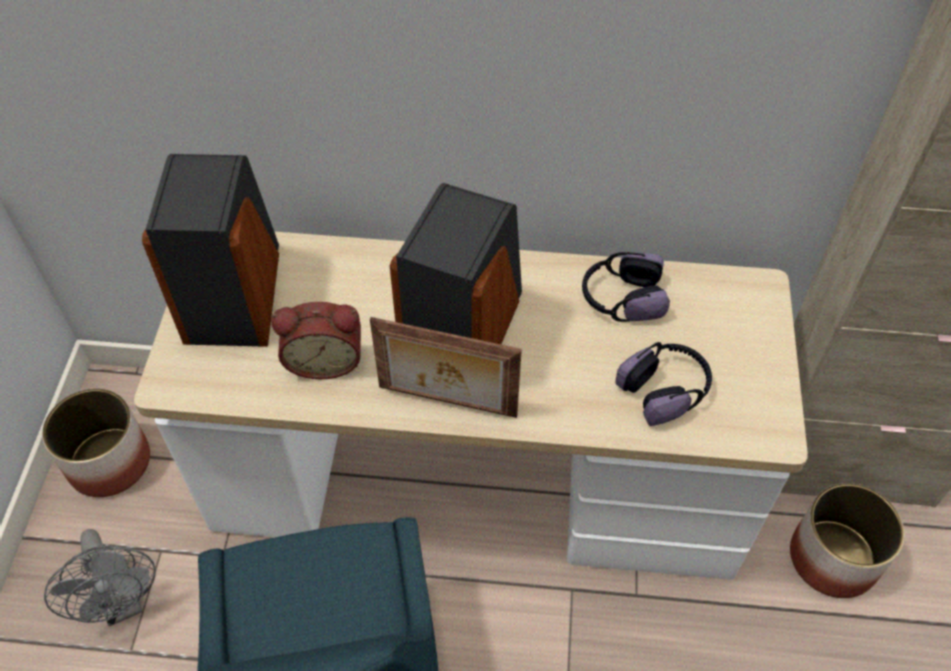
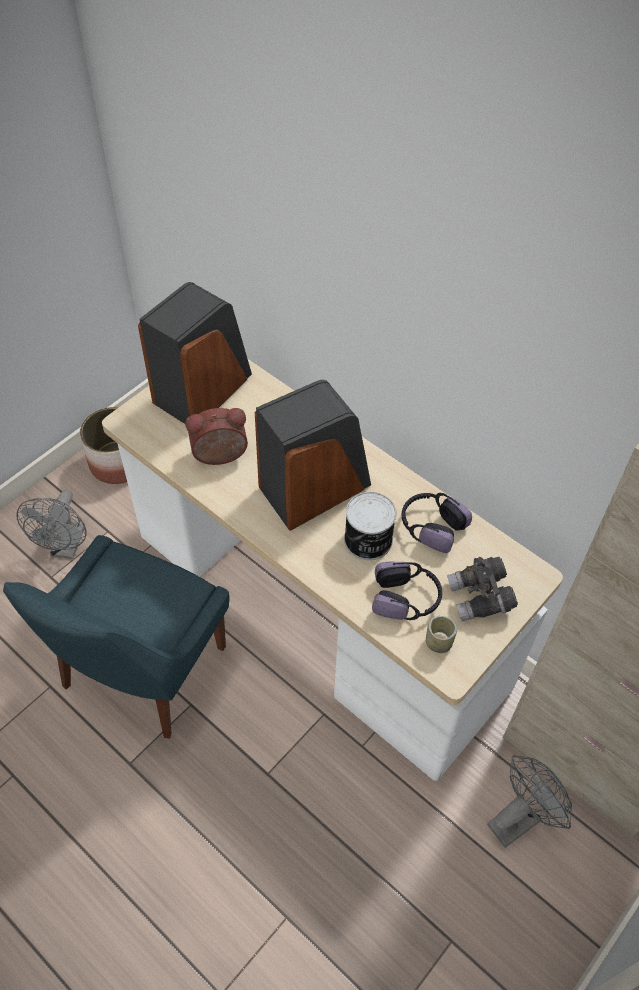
camera: 35 degrees right, 0 degrees up
alarm clock [271,302,361,379] -> alarm clock turned 135 degrees clockwise [186,408,248,465]
picture frame [370,317,522,418] -> none
planter [790,483,905,598] -> grey fan [487,755,572,848]
none -> can [344,492,396,560]
none -> cup [426,616,457,653]
none -> grey binoculars [447,557,518,621]

